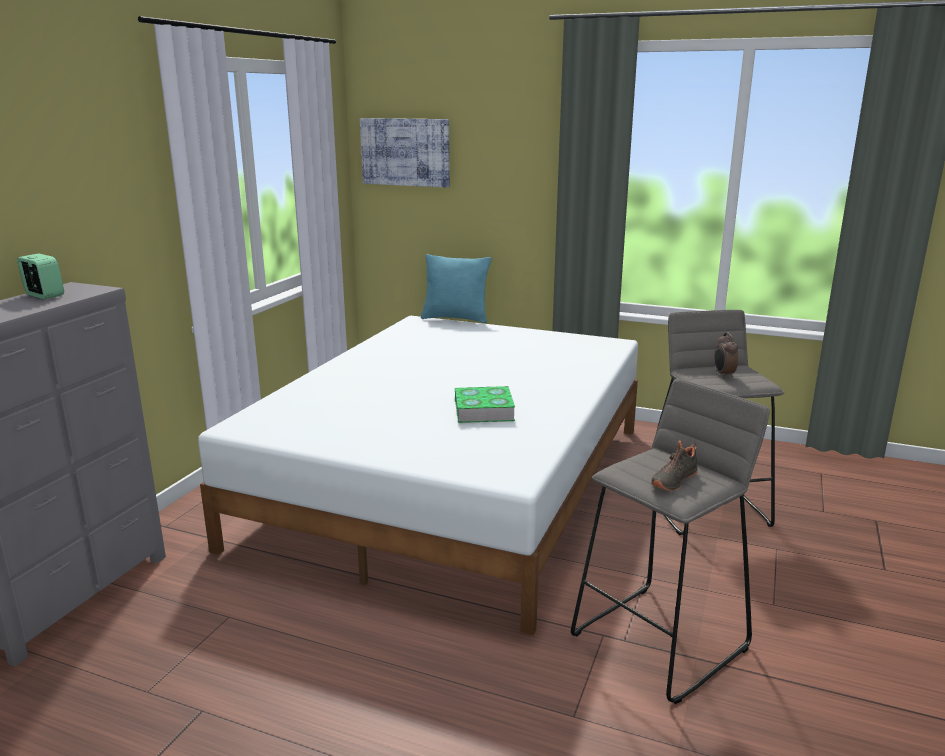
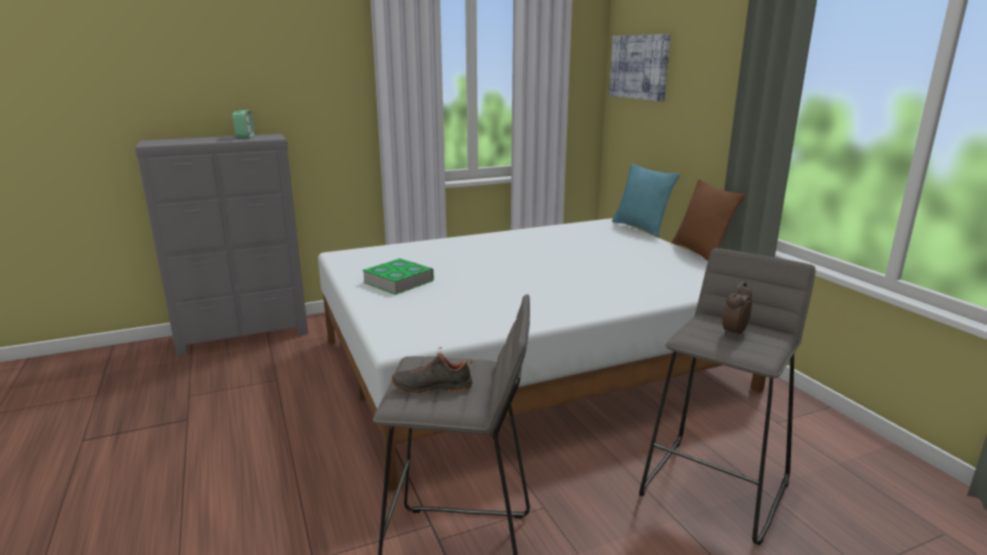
camera: 45 degrees right, 0 degrees up
book [455,386,515,423] -> book moved to [362,258,434,295]
none -> brown pillow [672,179,745,261]

